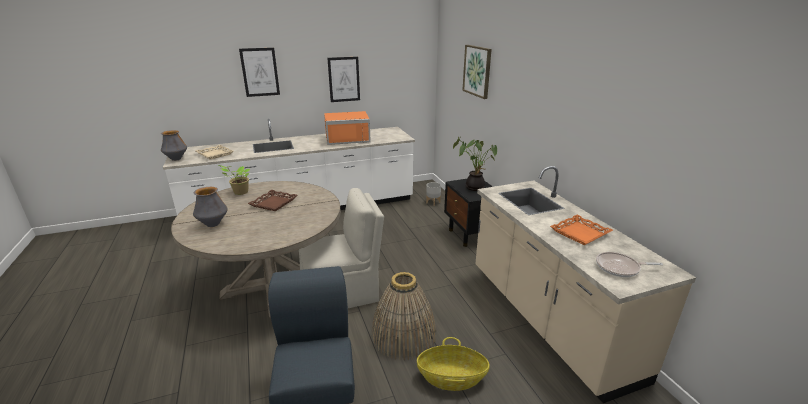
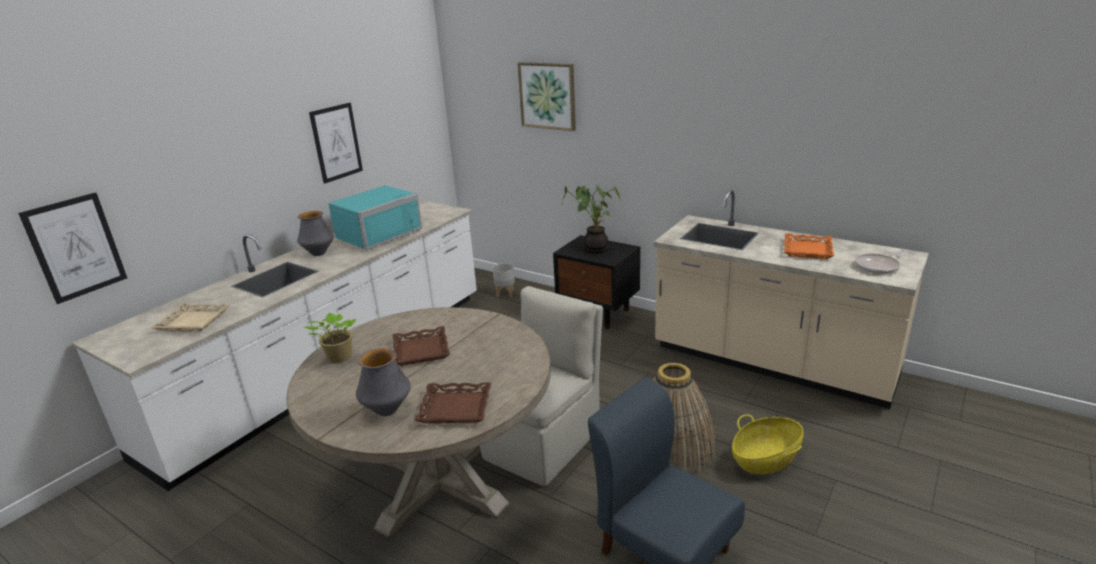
camera: 35 degrees left, 0 degrees up
vase [161,130,187,161] -> vase moved to [297,211,334,256]
picture [239,48,280,97] -> picture moved to [18,192,127,304]
orange microwave [324,111,371,145] -> turquoise microwave [328,185,423,250]
none -> brown tray [414,382,491,423]

